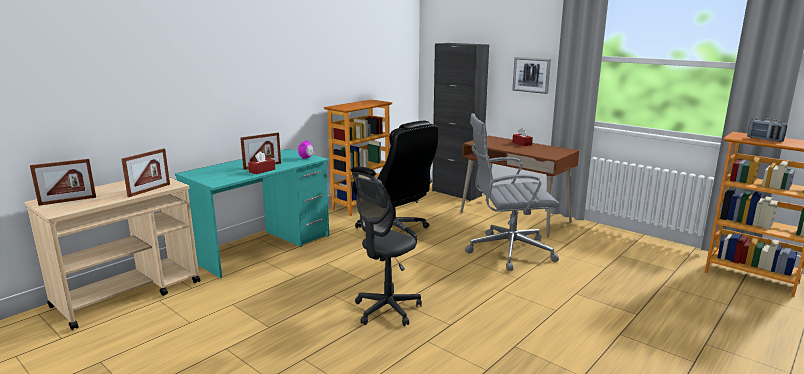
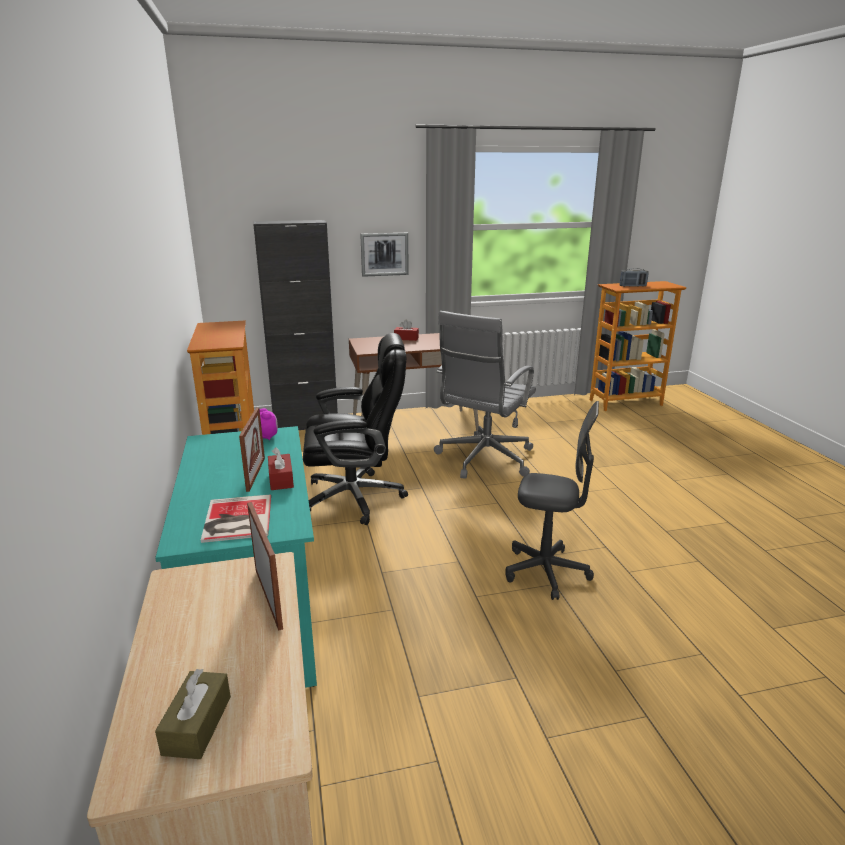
camera: 55 degrees left, 5 degrees up
picture frame [30,159,96,206] -> brown tissue box [155,669,231,759]
grey office chair [355,177,422,326] -> grey office chair turned 60 degrees counterclockwise [505,401,599,600]
none -> book [201,495,271,543]

